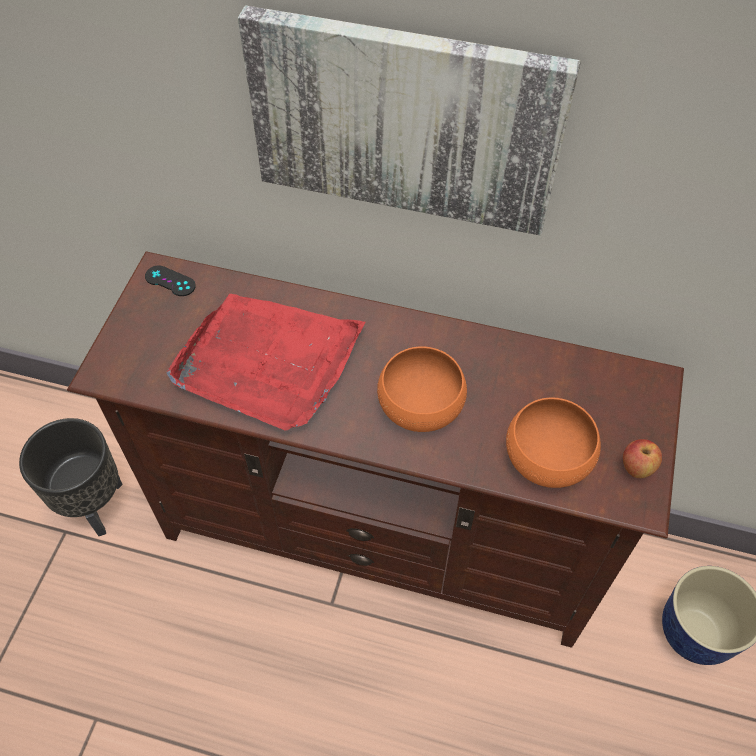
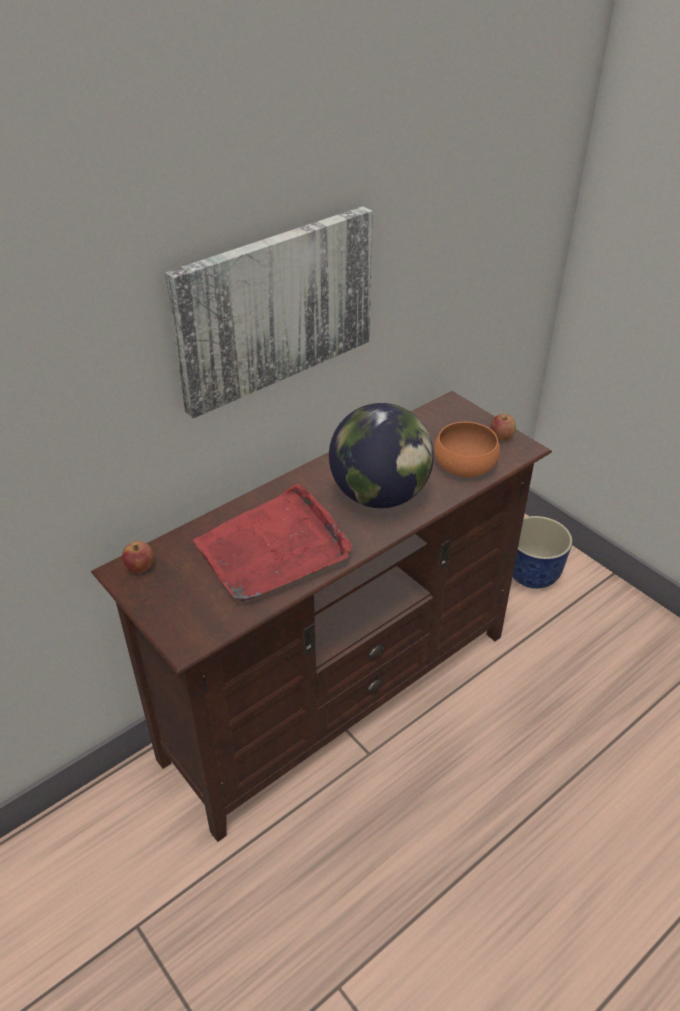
camera: 55 degrees left, 15 degrees down
black planter [19,418,123,536] -> none
black game controller [145,265,196,296] -> apple [122,541,153,573]
orange bowl [377,346,467,432] -> globe [329,403,434,508]

